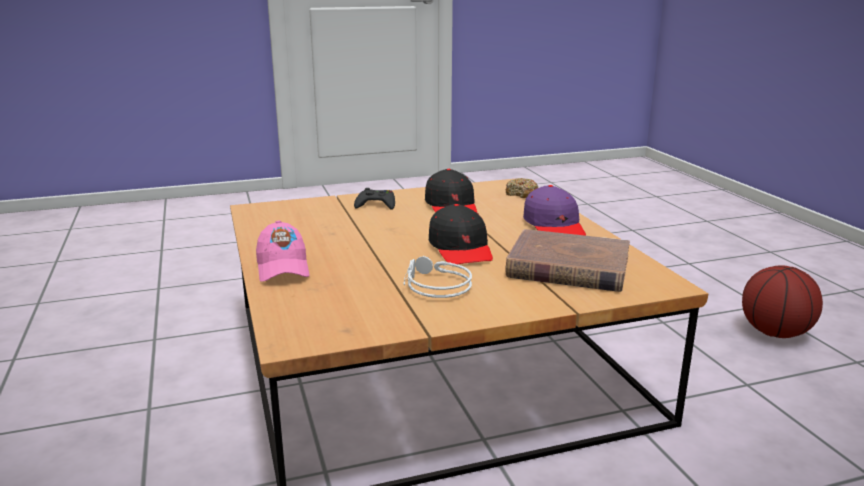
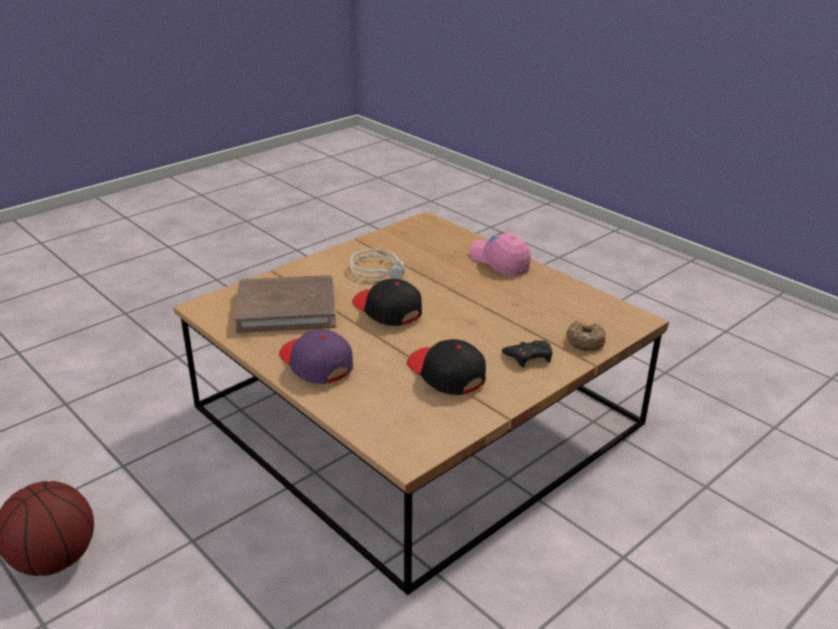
camera: 155 degrees right, 10 degrees up
donut [506,178,538,198] -> donut moved to [566,321,606,351]

